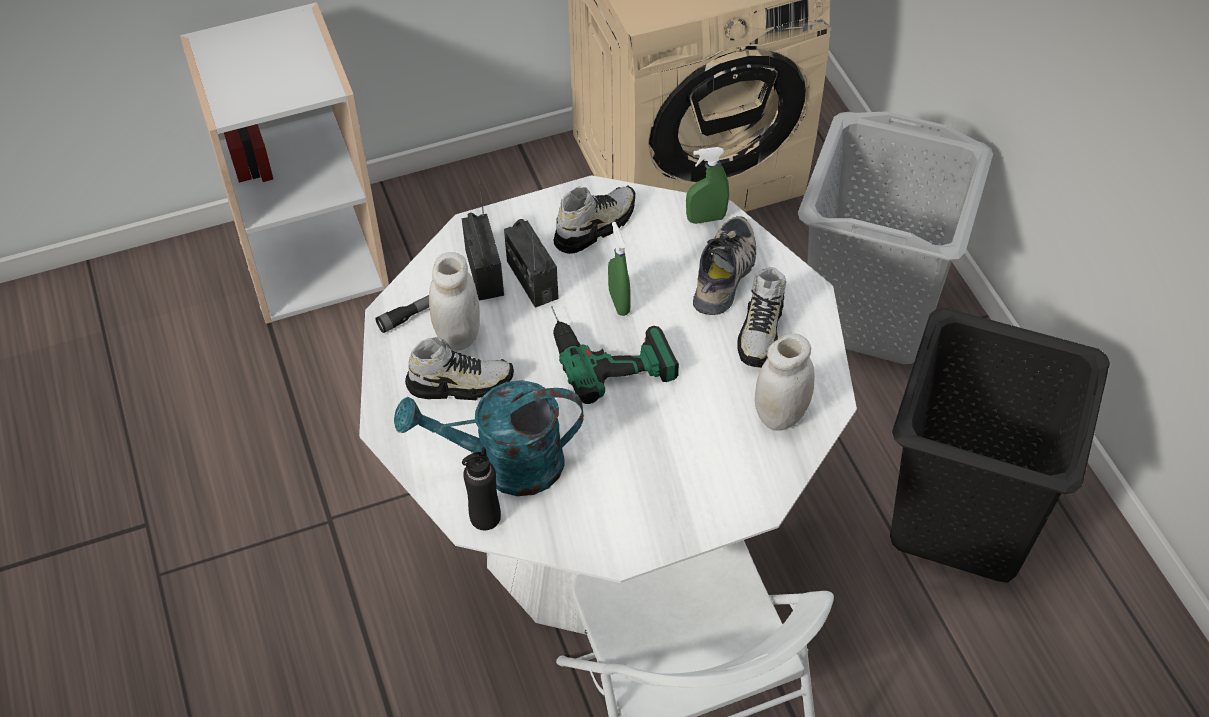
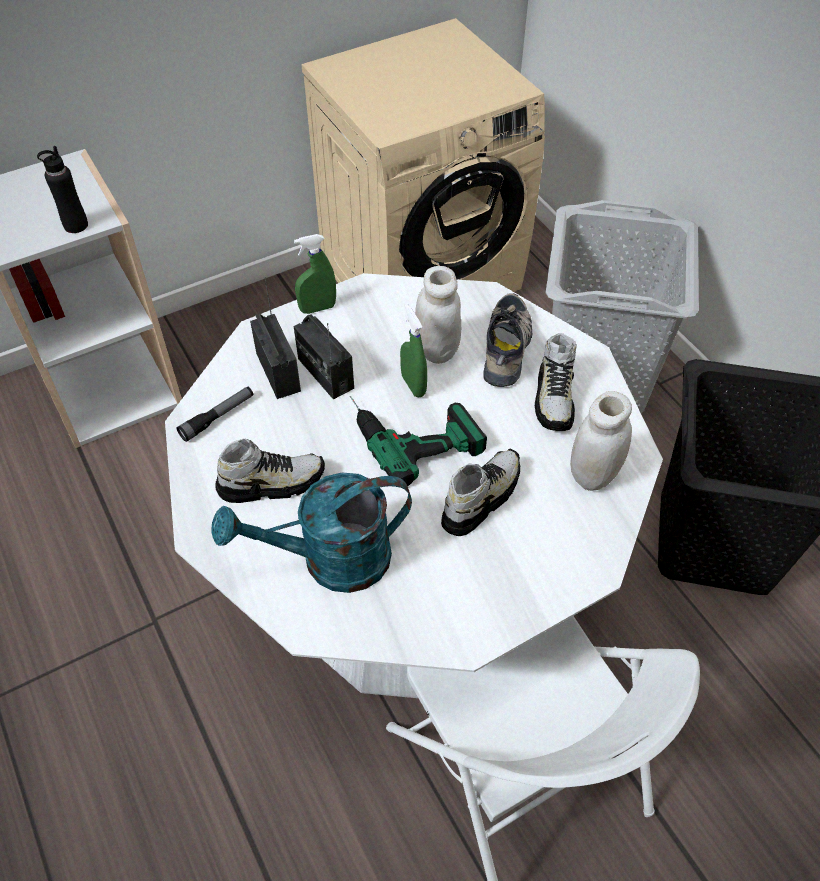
camera: 10 degrees left, 0 degrees up
white jar [429,252,480,351] -> white jar moved to [415,266,461,364]
black bottle [462,447,501,530] -> black bottle moved to [37,146,88,233]
shoe [553,185,636,254] -> shoe moved to [441,449,520,536]
green spray bottle [686,147,729,224] -> green spray bottle moved to [294,234,336,314]

